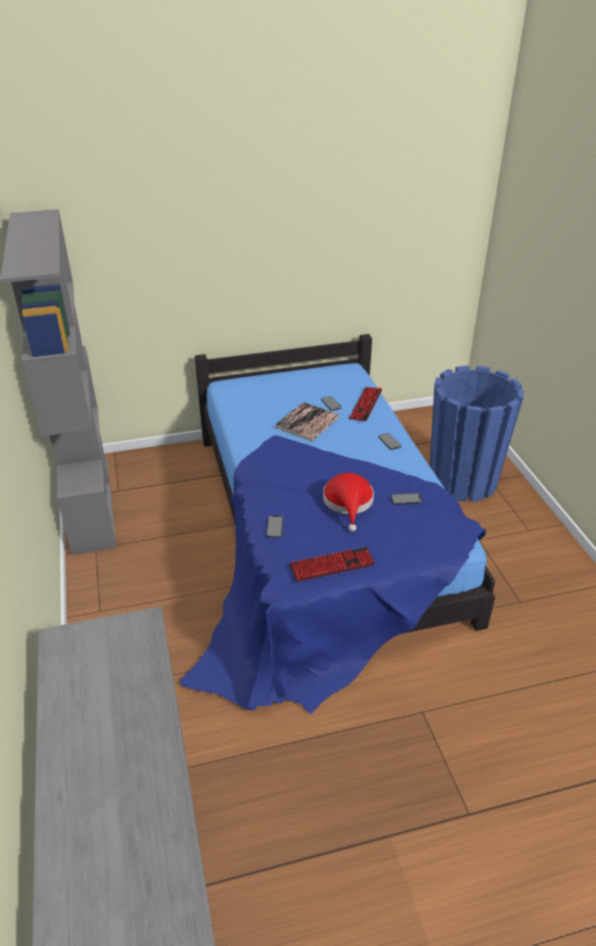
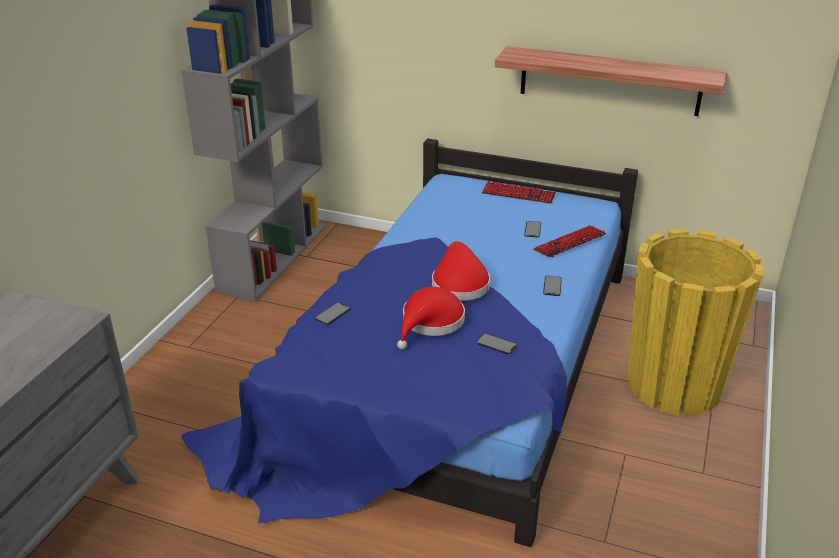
camera: 35 degrees right, 5 degrees down
book [275,402,339,442] -> none
keyboard [290,547,375,582] -> keyboard moved to [482,181,556,203]
blue planter [430,365,524,502] -> yellow planter [627,229,764,416]
none -> red hat [432,241,490,301]
none -> shelf [495,46,727,116]

